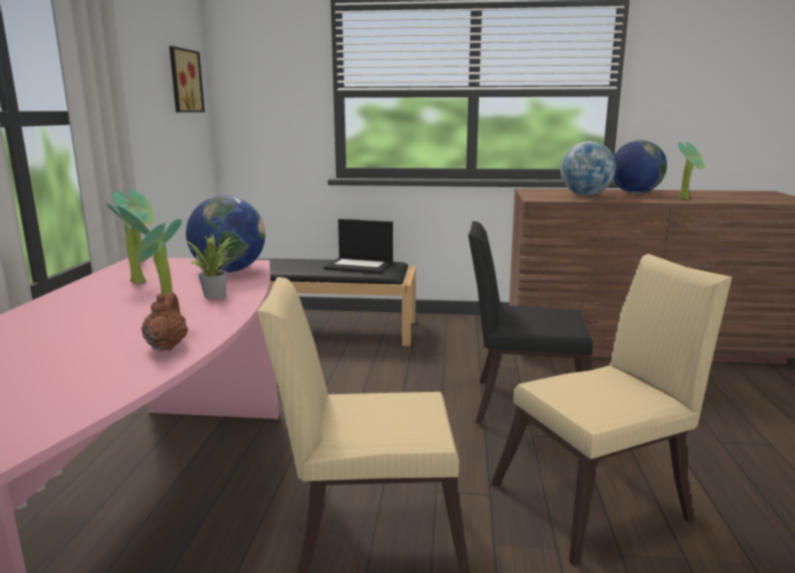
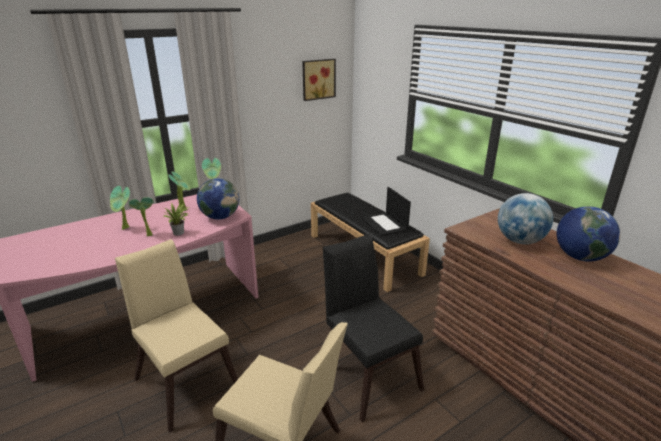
camera: 50 degrees right, 10 degrees up
brown teapot [141,292,188,351] -> none
potted plant [678,142,705,200] -> potted plant moved to [110,186,130,230]

